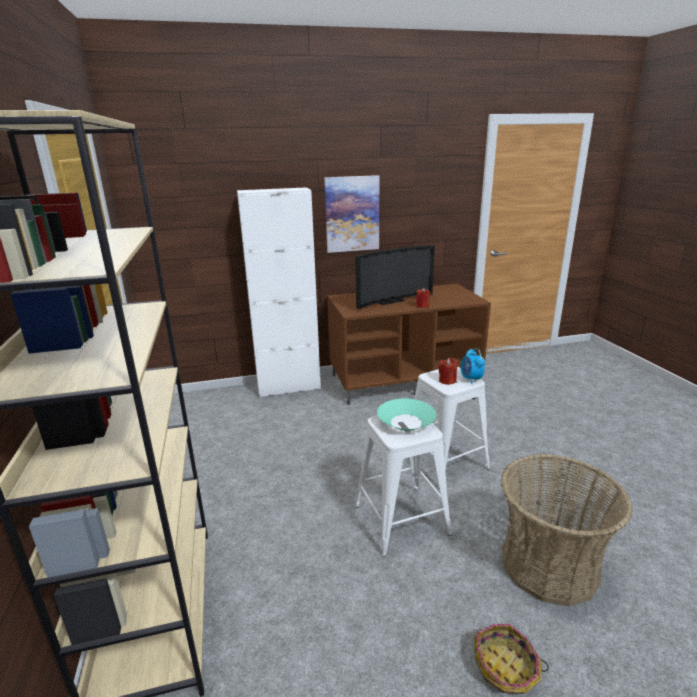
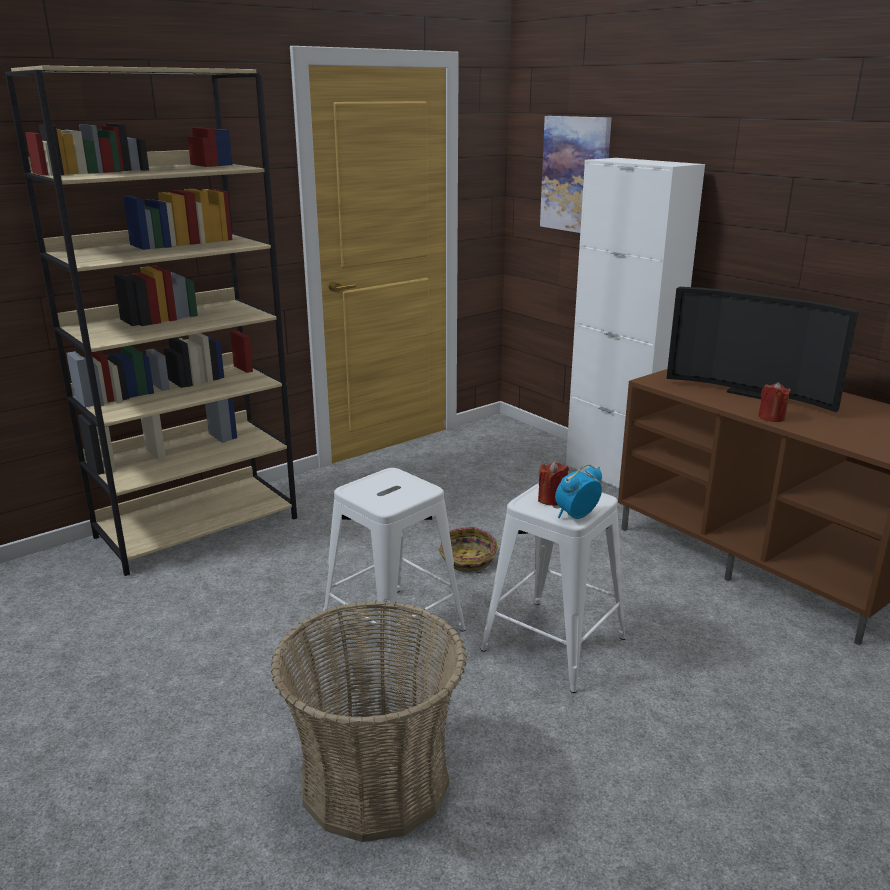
camera: 65 degrees right, 0 degrees up
picture [324,175,379,253] -> picture moved to [540,116,612,233]
turquoise bowl [377,399,437,431] -> none
basket [474,624,549,694] -> basket moved to [439,527,498,573]

